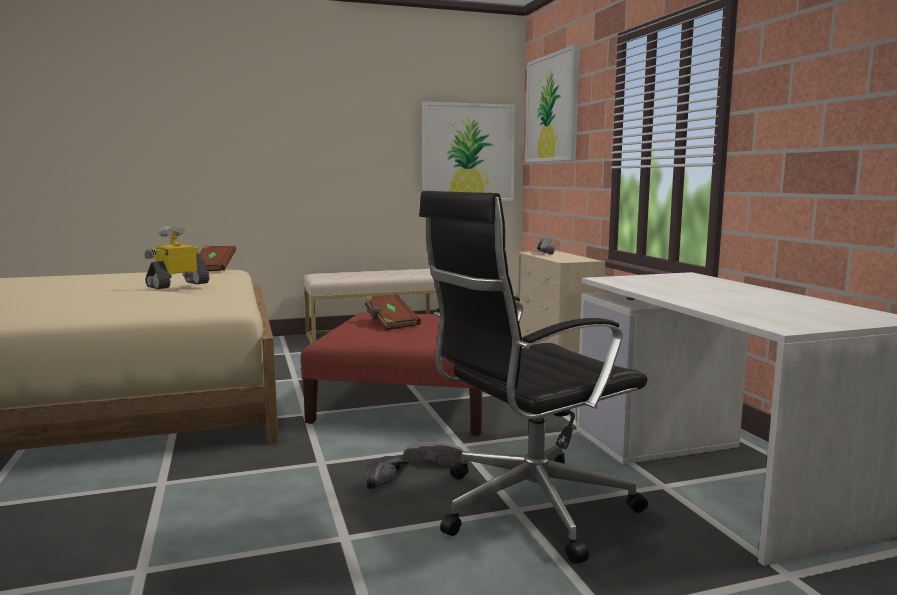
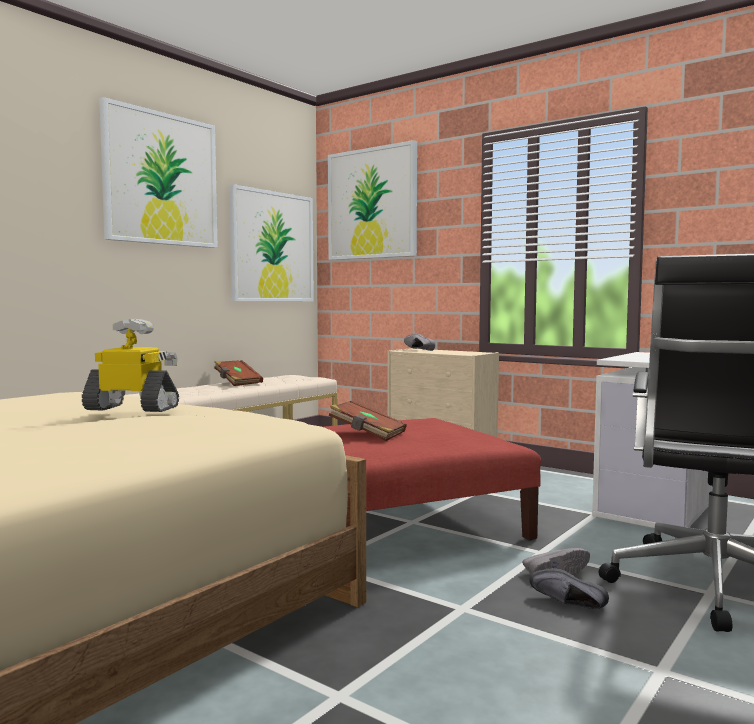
camera: 35 degrees left, 5 degrees down
toy robot [144,226,209,289] -> toy robot turned 90 degrees clockwise [82,319,179,412]
brown book [195,245,236,271] -> brown book moved to [214,360,263,386]
black shoe [366,456,409,489] -> black shoe turned 135 degrees clockwise [529,568,609,609]
none -> picture [99,97,218,248]

